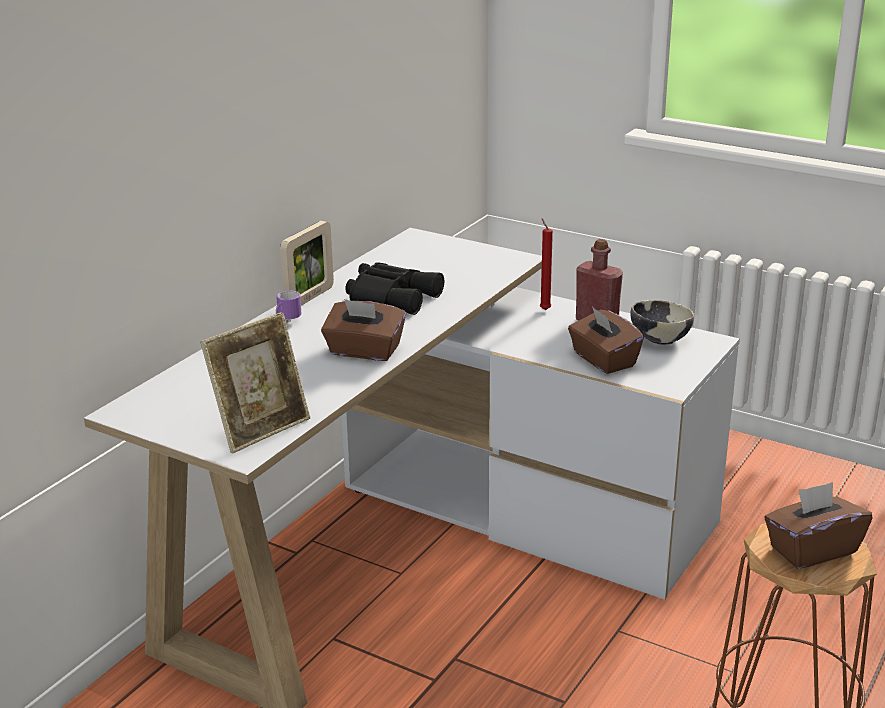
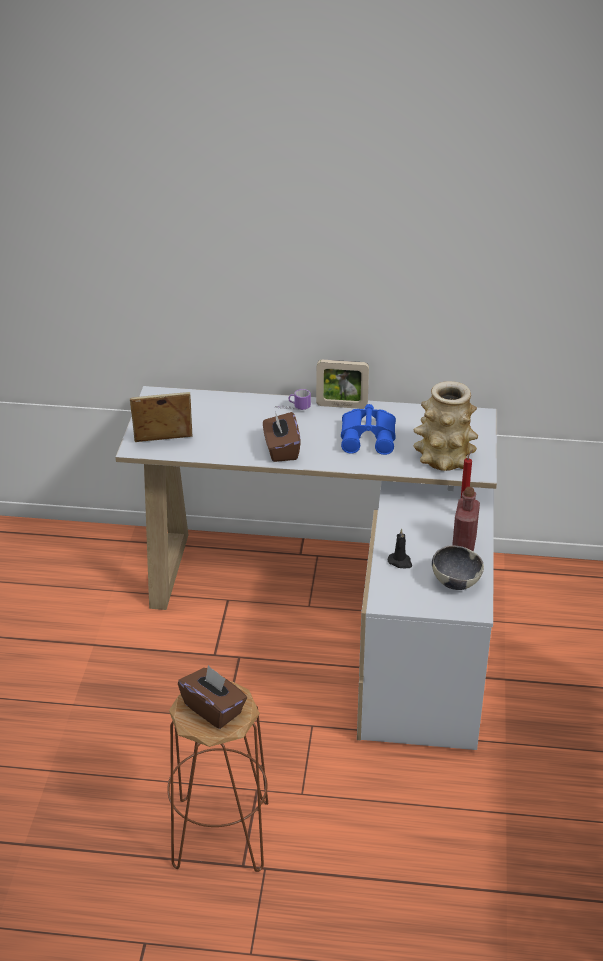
camera: 65 degrees right, 10 degrees up
picture frame [200,312,310,453] -> picture frame turned 150 degrees clockwise [130,392,192,442]
black binoculars [346,262,444,315] -> blue binoculars [341,404,396,455]
brown tissue box [568,306,644,374] -> black candle [388,529,412,568]
none -> vase [413,381,478,471]

